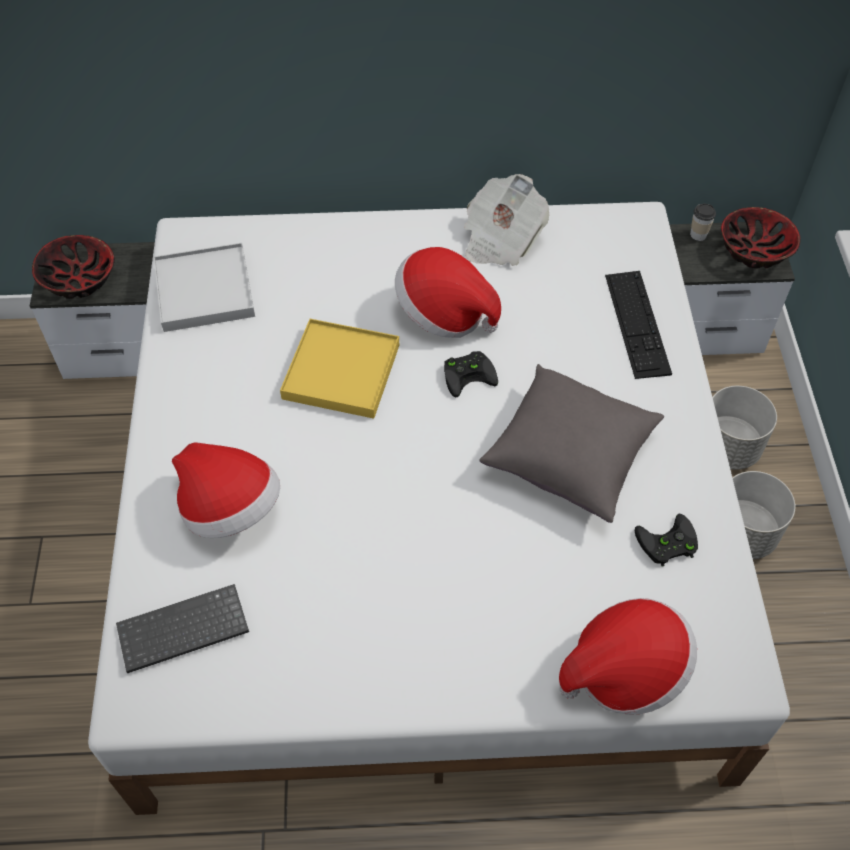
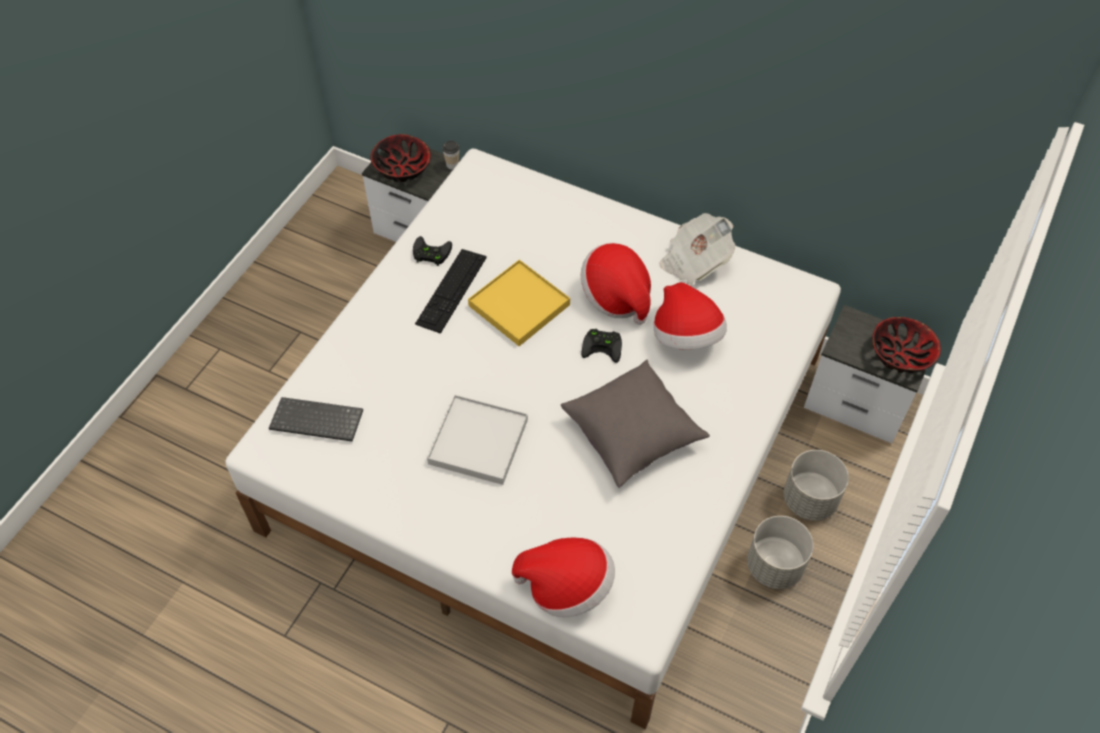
camera: 30 degrees right, 0 degrees up
white tray [154,243,255,332] -> white tray moved to [427,395,528,485]
hat [172,442,280,538] -> hat moved to [654,282,727,350]
keyboard [605,271,672,379] -> keyboard moved to [415,249,487,334]
black game controller [635,514,698,566] -> black game controller moved to [413,236,452,266]
cup [690,204,716,241] -> cup moved to [442,141,459,169]

